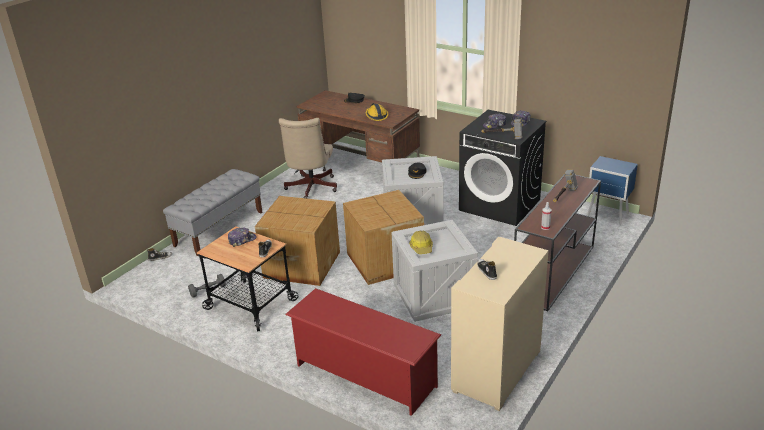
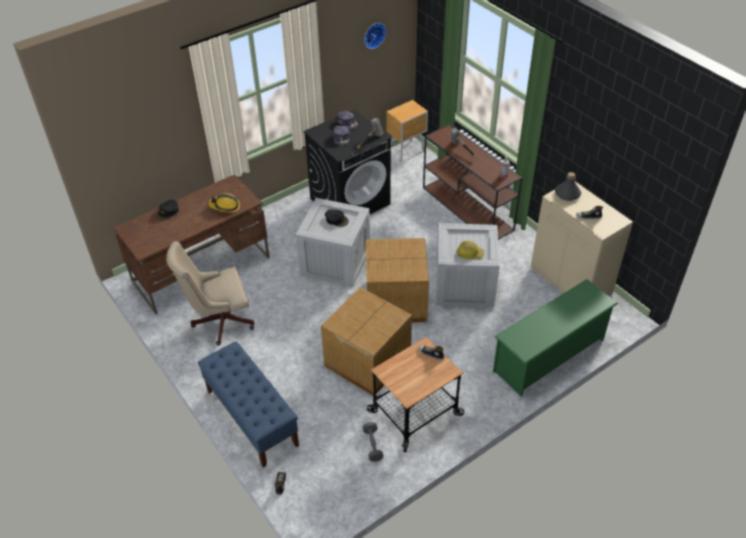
camera: 70 degrees left, 15 degrees up
grey bench [163,169,263,256] -> blue bench [198,341,299,468]
cap [228,228,257,247] -> none
beige office chair [279,118,337,199] -> beige office chair turned 135 degrees clockwise [166,241,254,345]
red shoe rack [285,288,441,416] -> green shoe rack [493,279,618,396]
blue nightstand [587,156,638,225] -> brown nightstand [386,100,428,162]
none -> wall clock [364,23,386,49]
none -> grey bottle [555,172,581,201]

